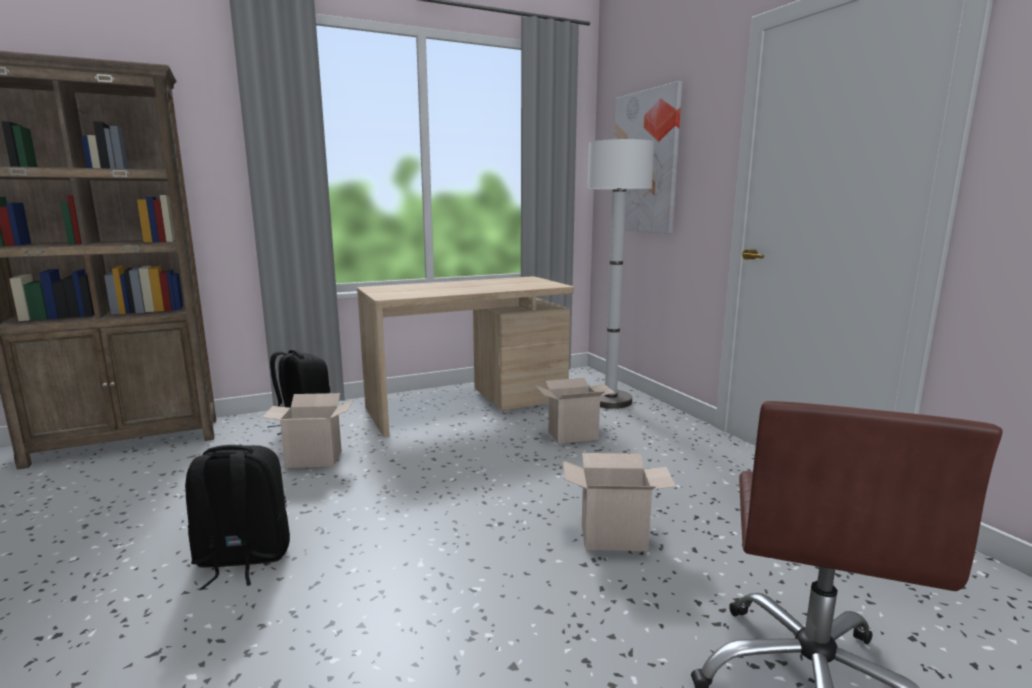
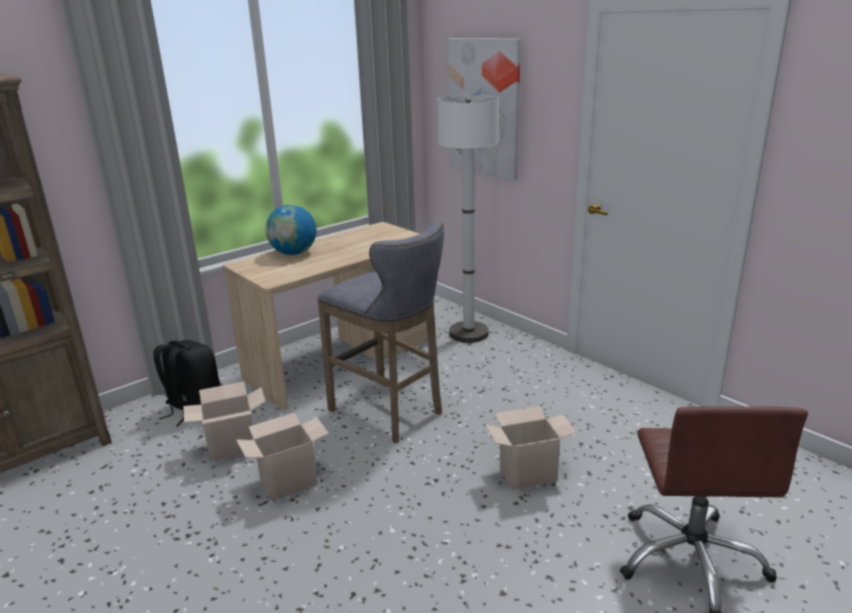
camera: 15 degrees left, 10 degrees up
black backpack [185,445,290,590] -> none
cardboard box [535,378,615,444] -> cardboard box moved to [236,412,329,501]
none -> globe [265,205,316,255]
none -> grey stool [317,220,444,443]

